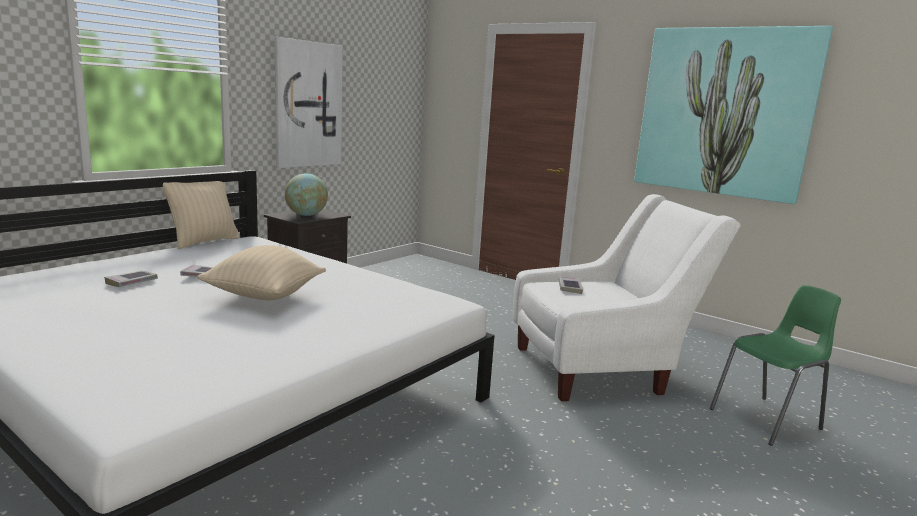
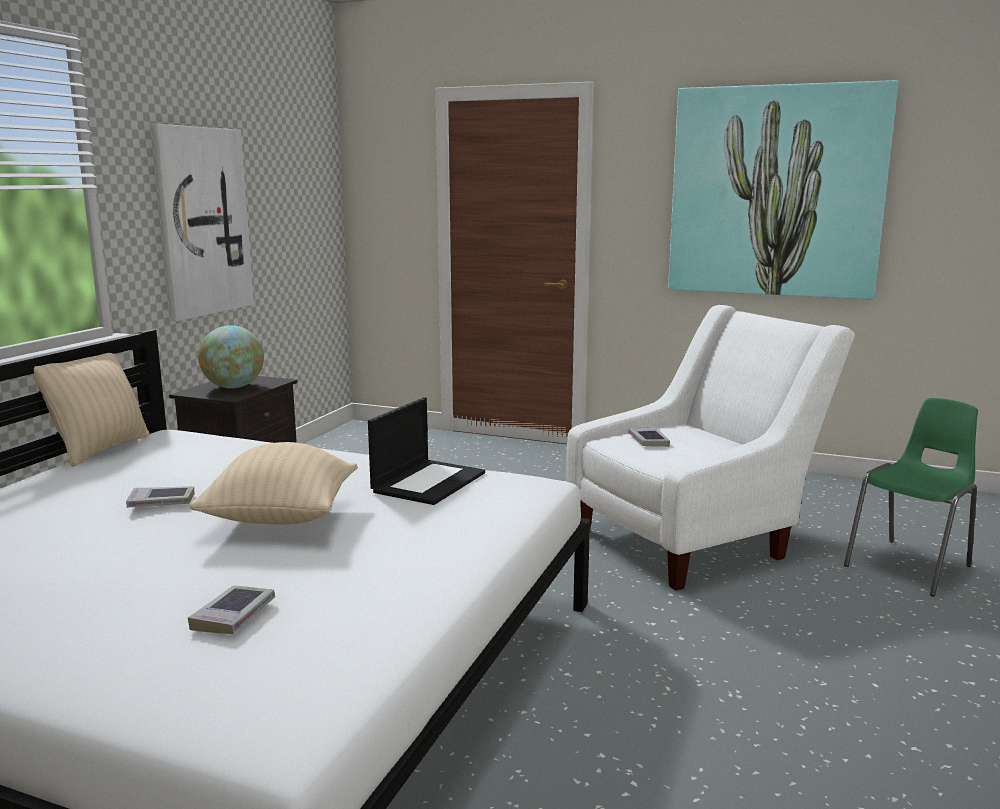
camera: 15 degrees left, 0 degrees up
book [104,271,158,287] -> book moved to [188,585,275,634]
none -> laptop [368,397,485,505]

